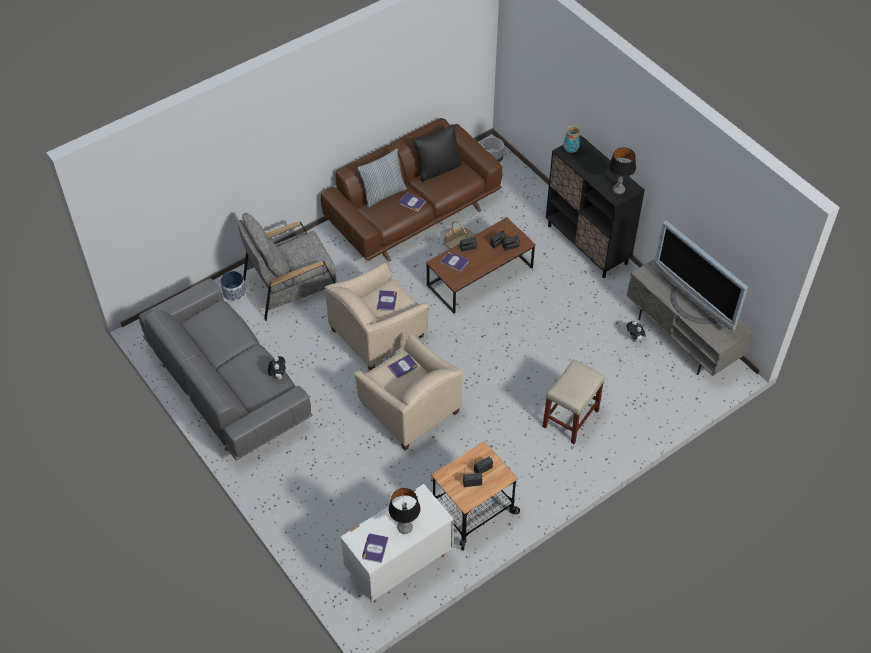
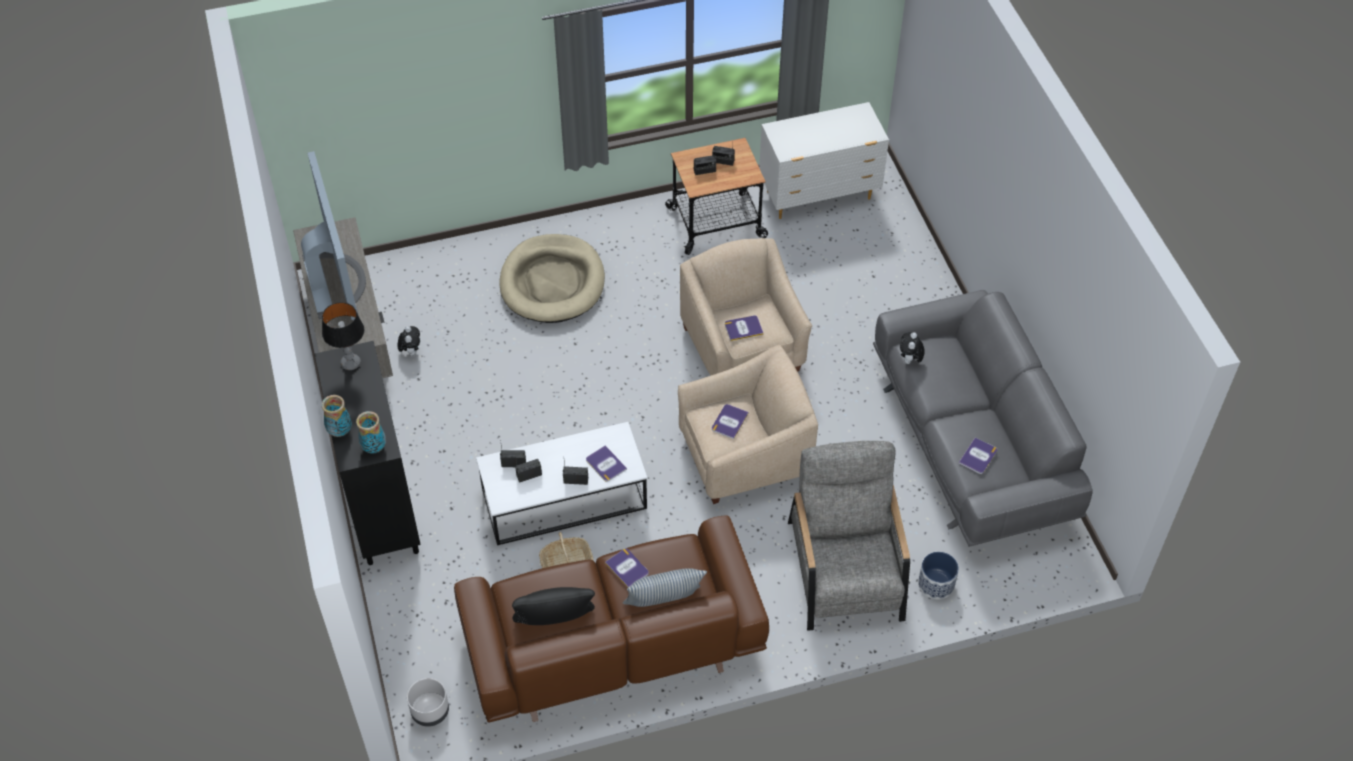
camera: 160 degrees left, 0 degrees up
grey armchair [237,213,336,321] -> grey armchair turned 90 degrees counterclockwise [788,441,910,631]
book [362,533,389,563] -> book moved to [959,437,997,474]
table lamp [389,488,420,534] -> none
brown coffee table [426,217,536,314] -> white coffee table [476,422,647,545]
beige stool [543,359,605,444] -> beige dog bed [499,234,605,323]
none -> vase [321,395,352,437]

